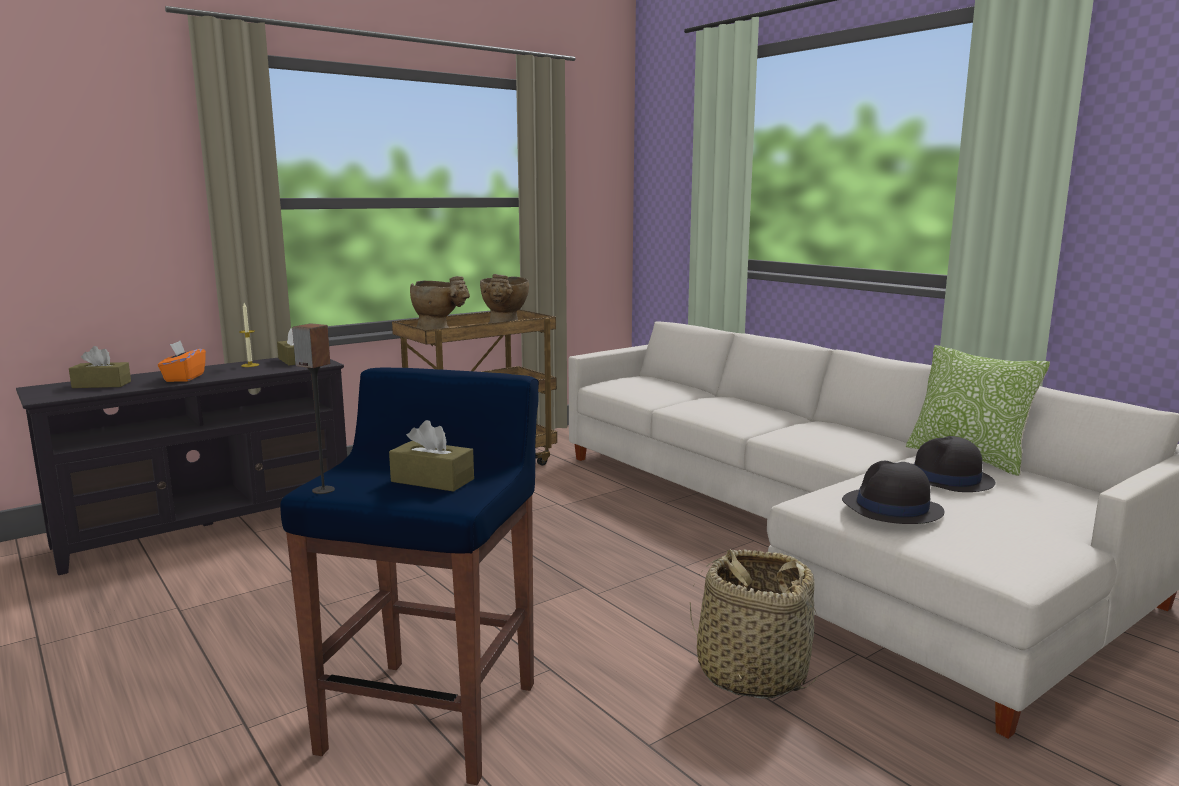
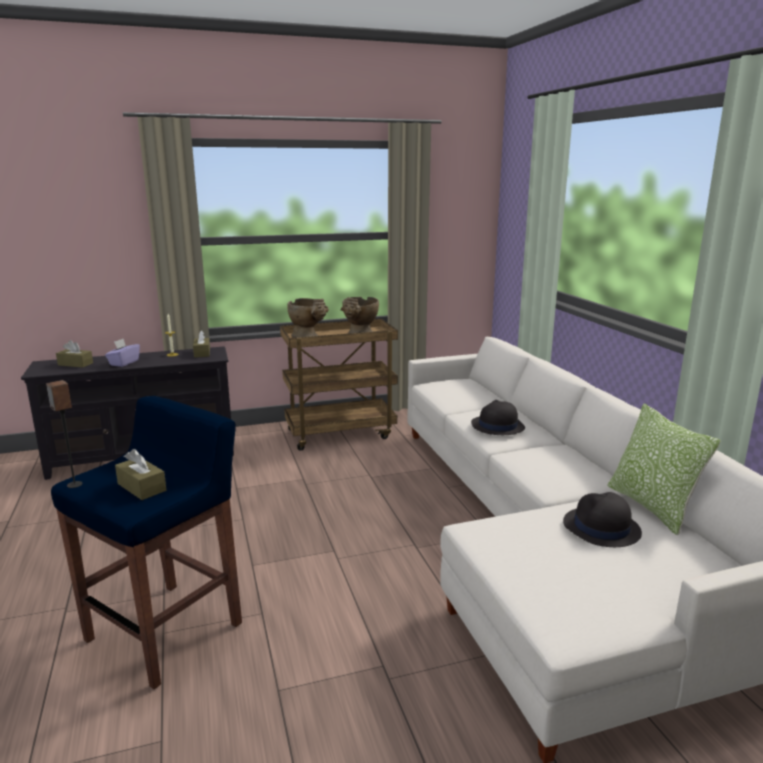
camera: 20 degrees right, 5 degrees up
orange tissue box [158,341,206,382] -> purple tissue box [105,339,140,367]
basket [690,549,819,699] -> none
black hat [842,461,944,524] -> black hat moved to [471,400,525,435]

